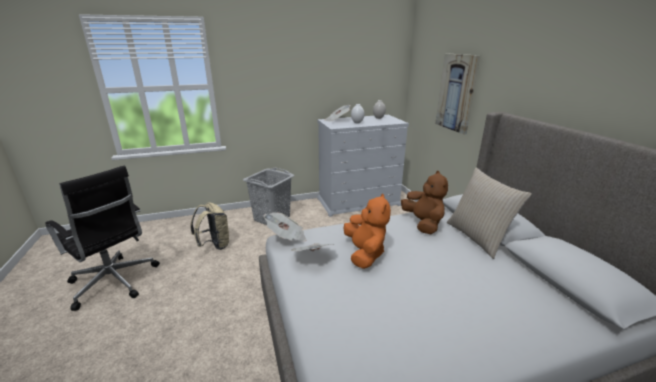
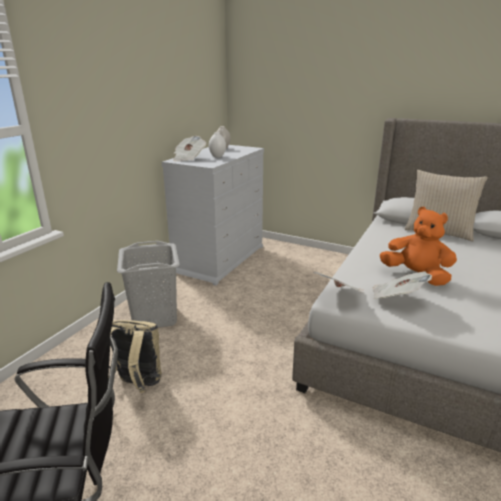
camera: 45 degrees left, 0 degrees up
brown plush toy [401,171,448,234] -> none
picture [435,54,480,134] -> none

